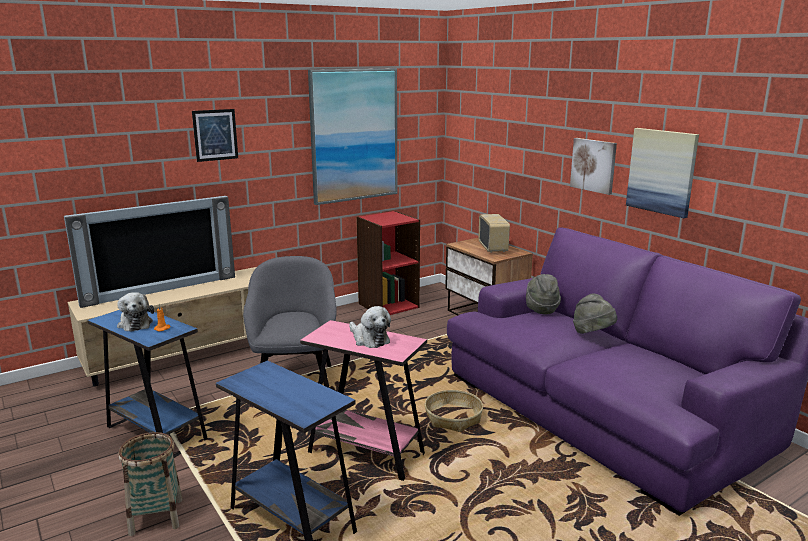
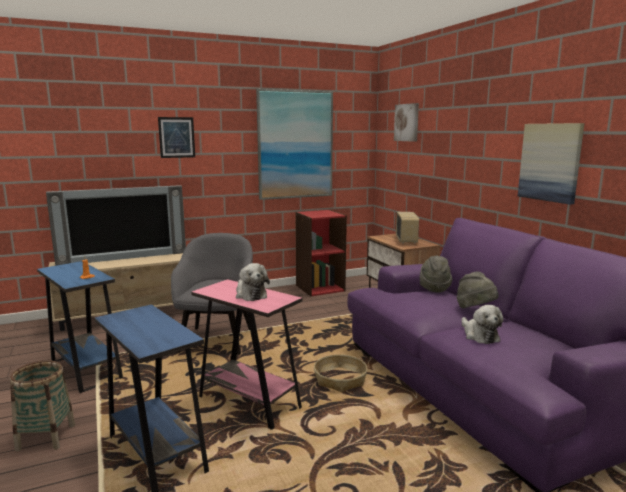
camera: 10 degrees right, 5 degrees down
plush toy [117,292,154,332] -> plush toy moved to [461,305,503,344]
picture [570,138,617,195] -> picture moved to [394,103,419,142]

